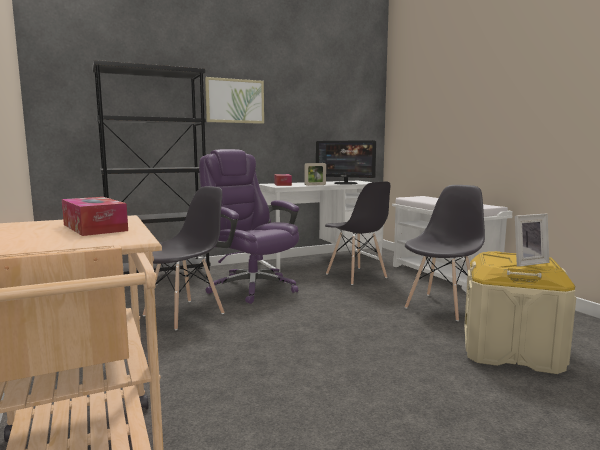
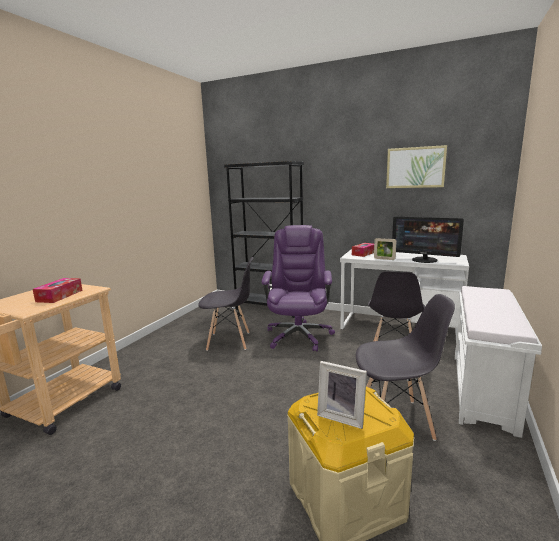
camera: 50 degrees right, 5 degrees up
picture [205,77,264,124] -> picture moved to [386,145,447,188]
monitor [316,140,376,185] -> monitor turned 45 degrees counterclockwise [392,217,464,263]

